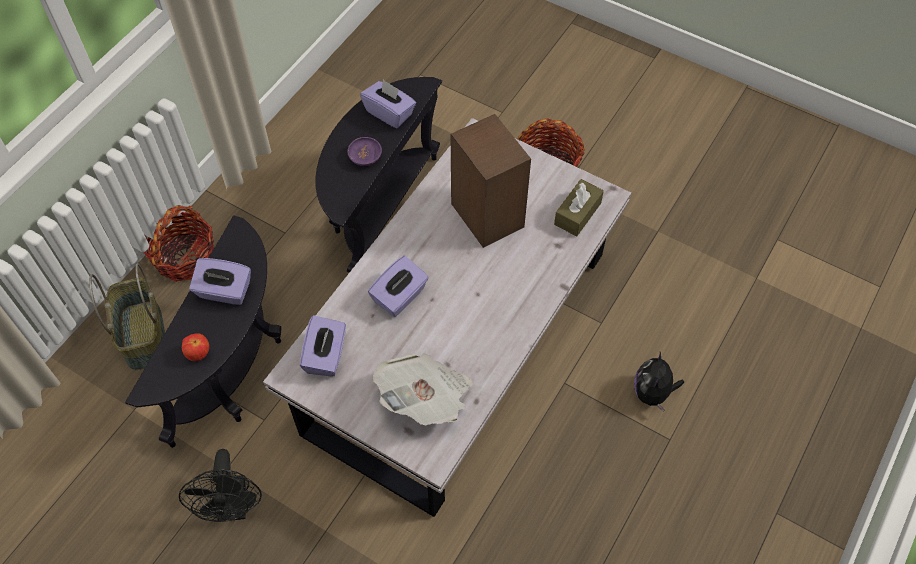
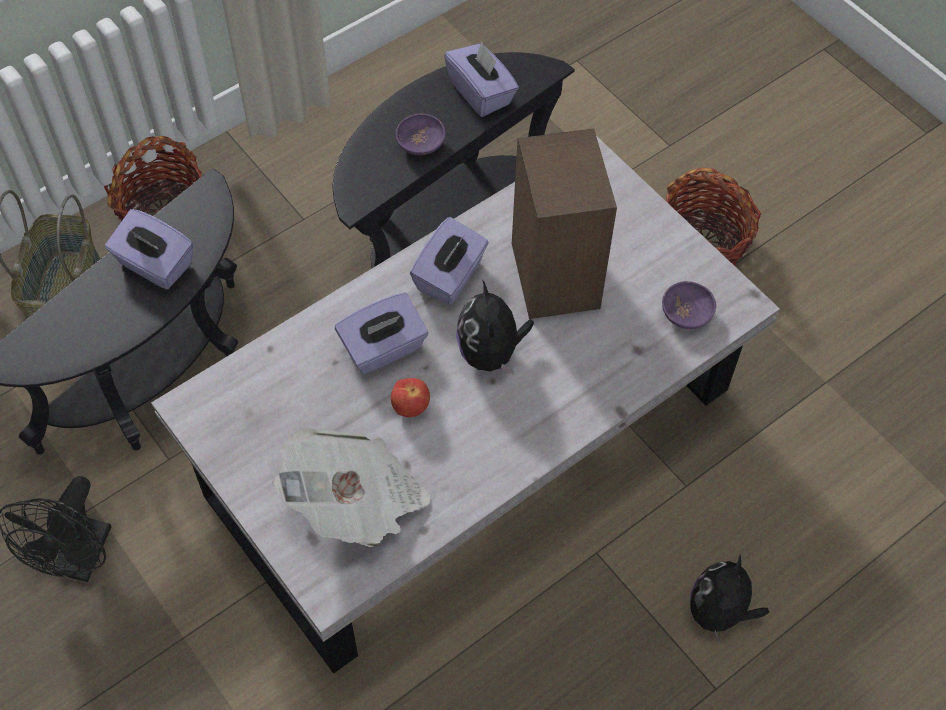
camera: 20 degrees right, 0 degrees up
apple [182,333,209,361] -> apple moved to [391,378,430,418]
purple tissue box [300,315,346,377] -> purple tissue box moved to [410,217,489,305]
brown tissue box [554,179,604,236] -> purple bowl [662,281,716,329]
none -> plush toy [456,281,534,375]

